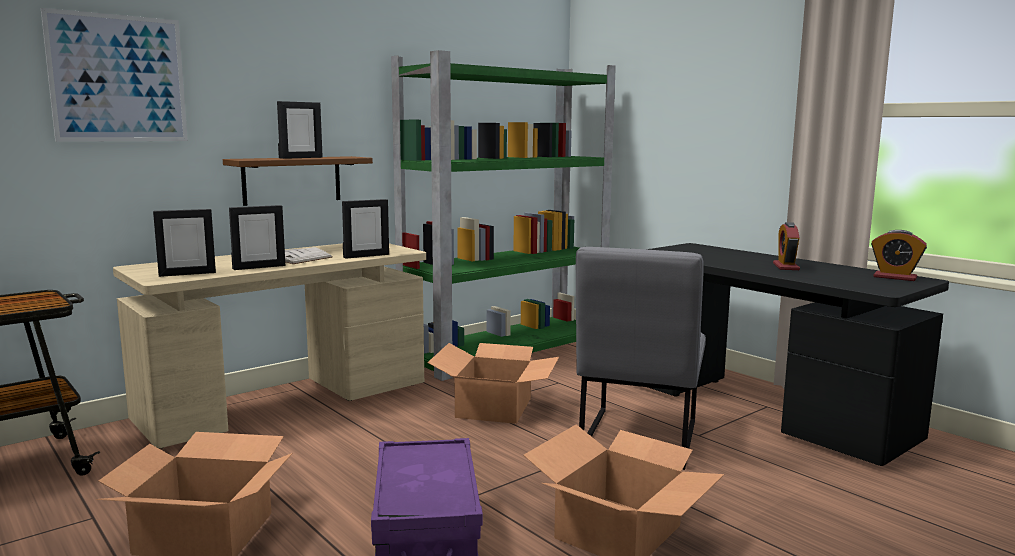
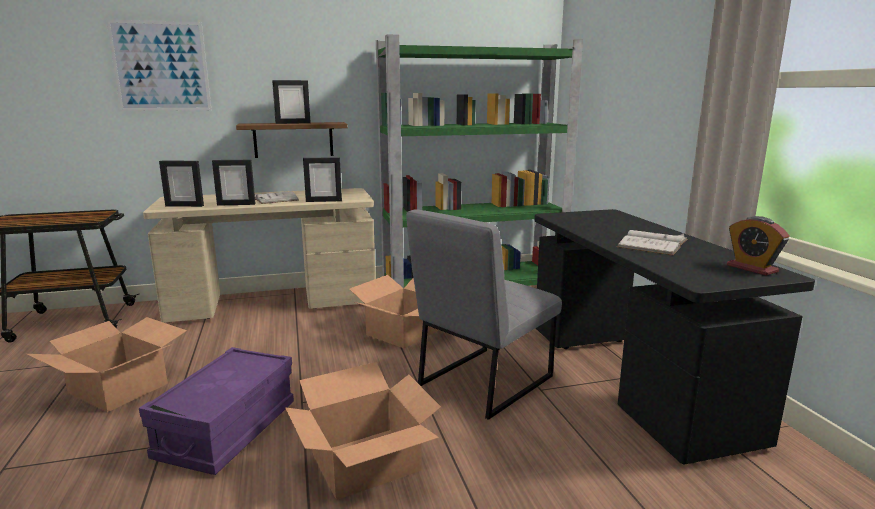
camera: 25 degrees right, 5 degrees up
alarm clock [773,222,800,270] -> white book [617,230,688,256]

